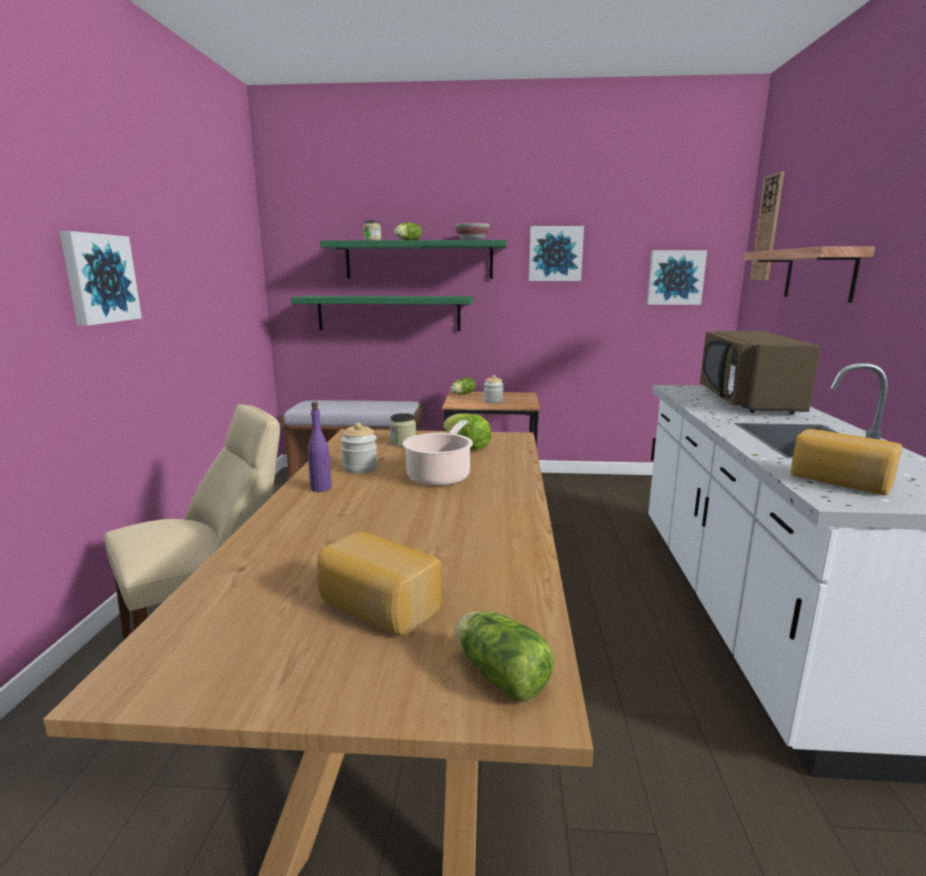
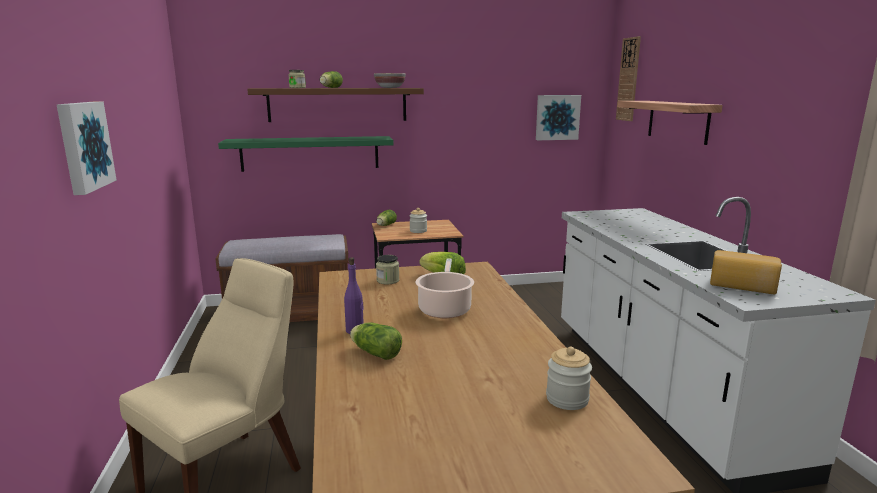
camera: 15 degrees left, 0 degrees up
bread [317,532,441,636] -> none
green shelf [320,240,507,279] -> brown shelf [247,88,424,122]
jar [341,423,378,473] -> jar moved to [546,347,592,410]
lettuce [455,611,554,701] -> lettuce moved to [350,322,402,360]
picture [529,226,584,281] -> none
brown microwave [700,331,821,414] -> none

